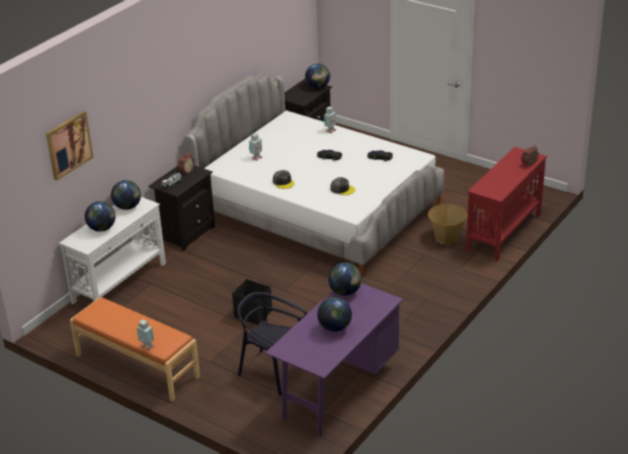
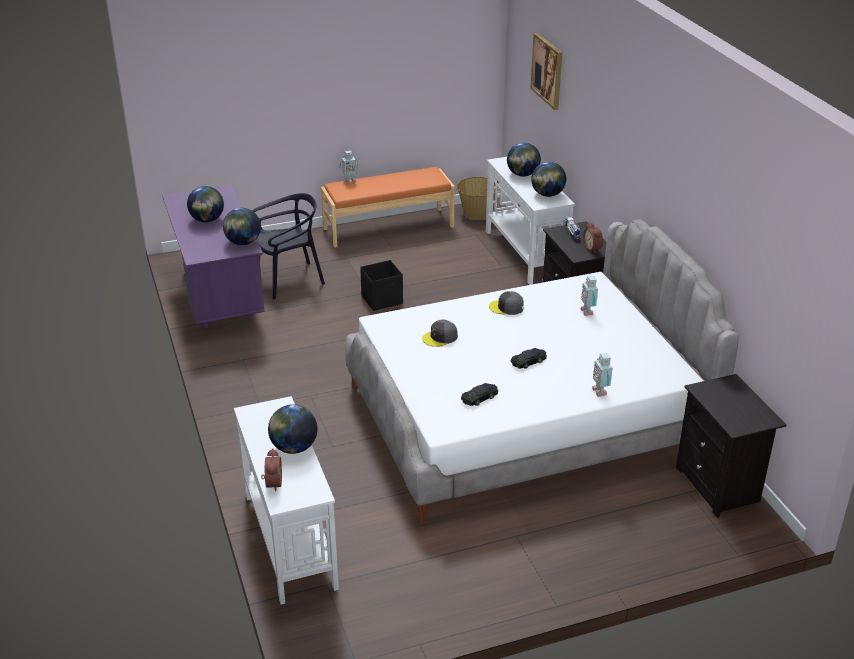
camera: 125 degrees right, 0 degrees up
globe [305,63,330,89] -> globe moved to [268,404,318,454]
basket [428,204,468,244] -> basket moved to [457,177,500,219]
red console table [466,147,547,261] -> white console table [234,396,339,604]

